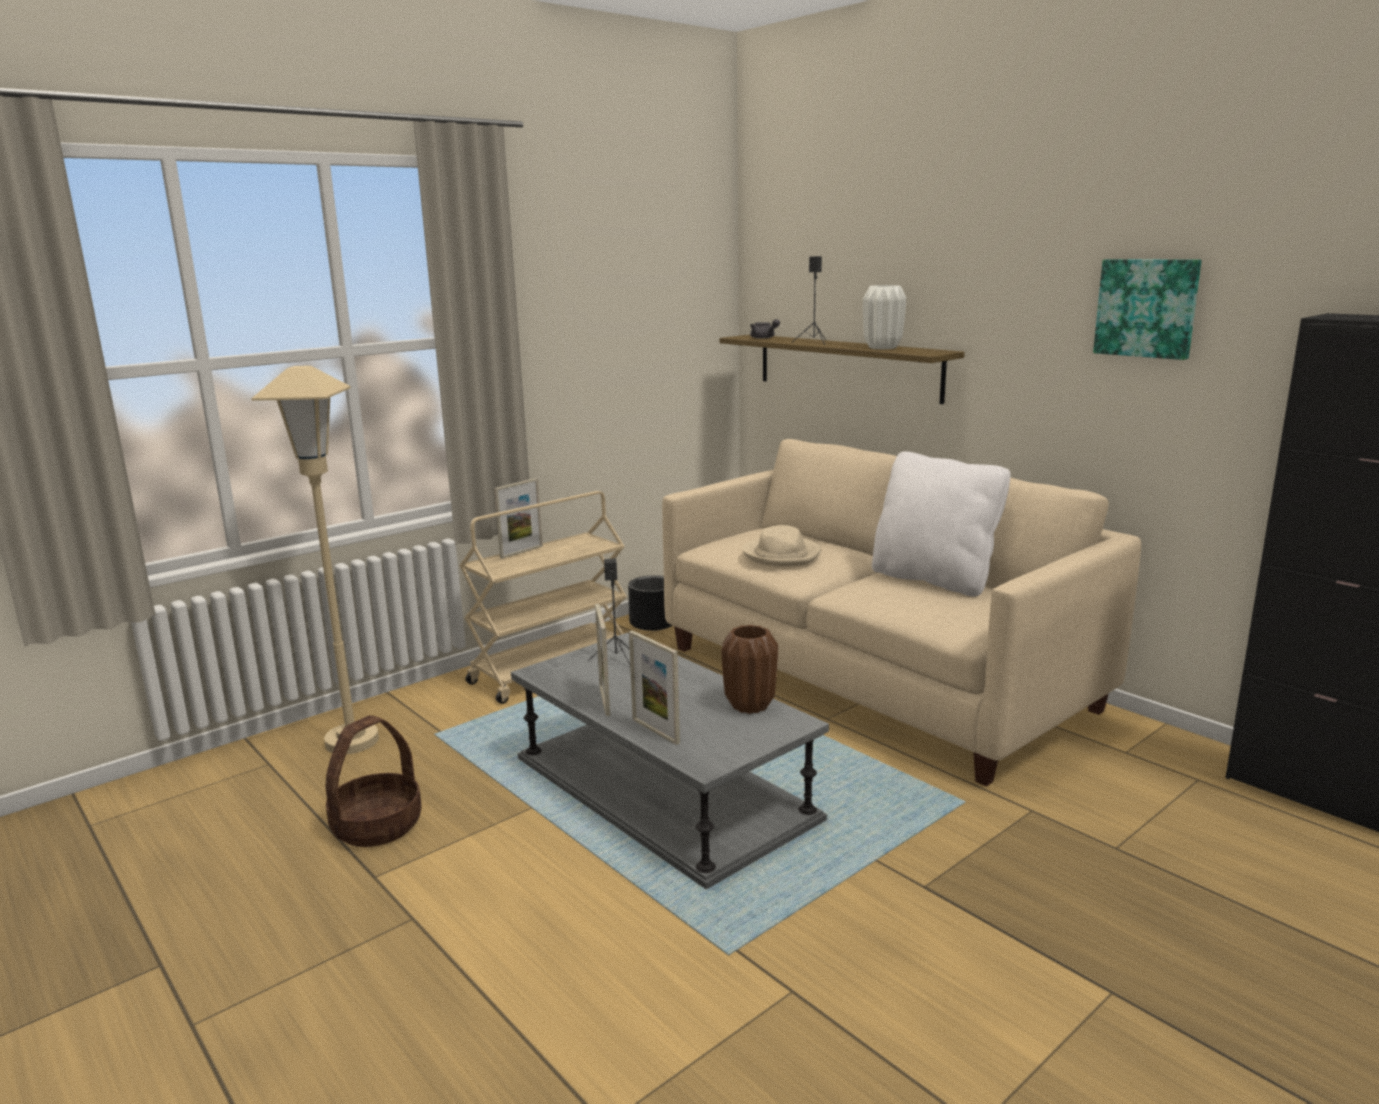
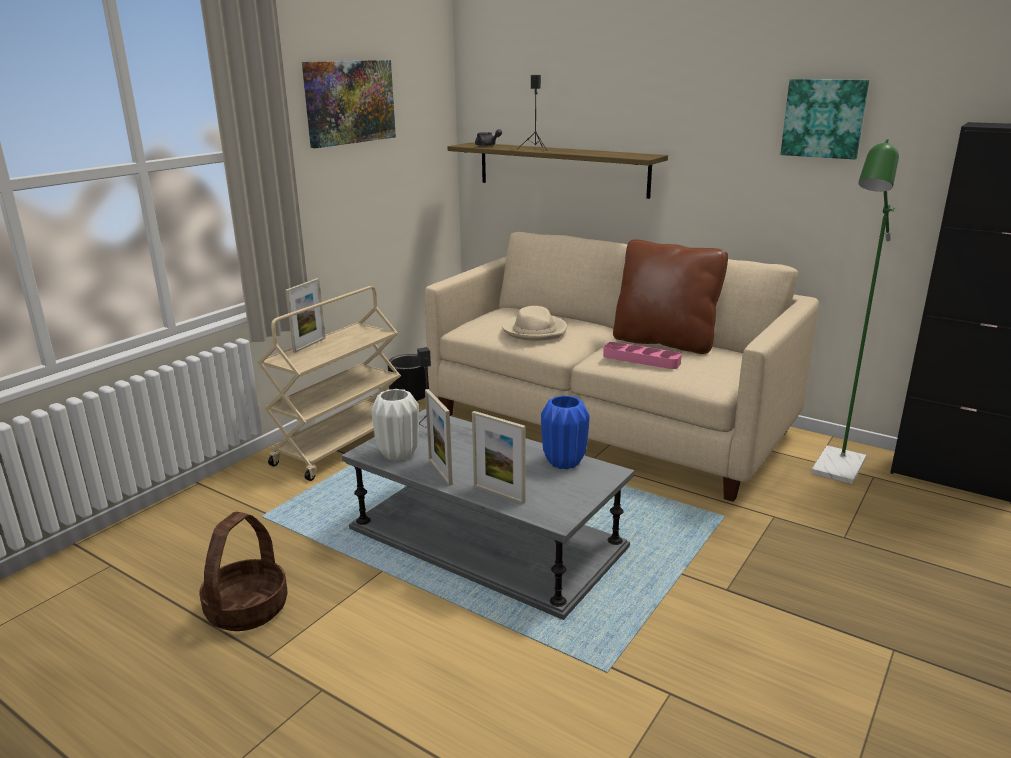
camera: 15 degrees left, 5 degrees up
beige floor lamp [251,366,379,754] -> none
brown vase [721,625,778,714] -> blue vase [541,395,590,469]
white vase [863,285,906,349] -> white vase moved to [371,389,419,461]
white pillow [872,451,1010,596] -> brown pillow [613,239,728,354]
none -> picture [302,60,396,148]
none -> pink tray [603,342,682,369]
none -> green floor lamp [811,139,899,484]

